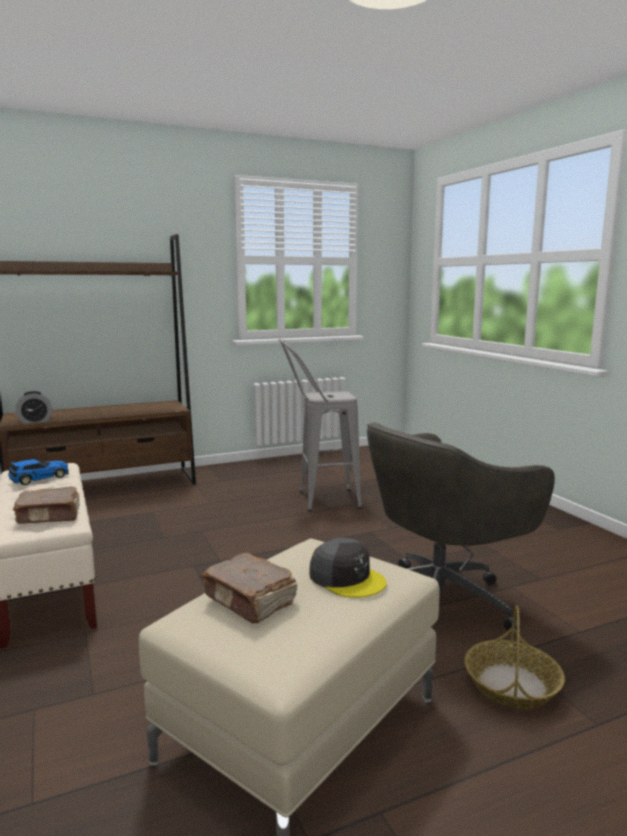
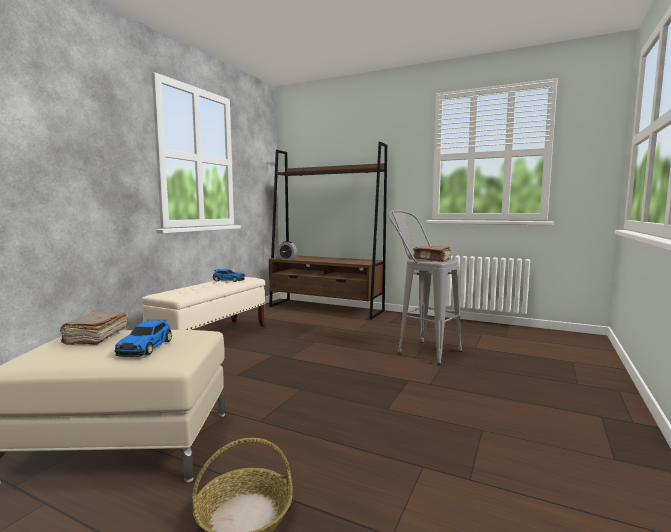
camera: 50 degrees right, 5 degrees down
brown book [13,486,80,524] -> brown book moved to [413,246,452,262]
grey cap [309,538,387,598] -> toy car [114,319,172,357]
grey office chair [367,422,555,633] -> none

